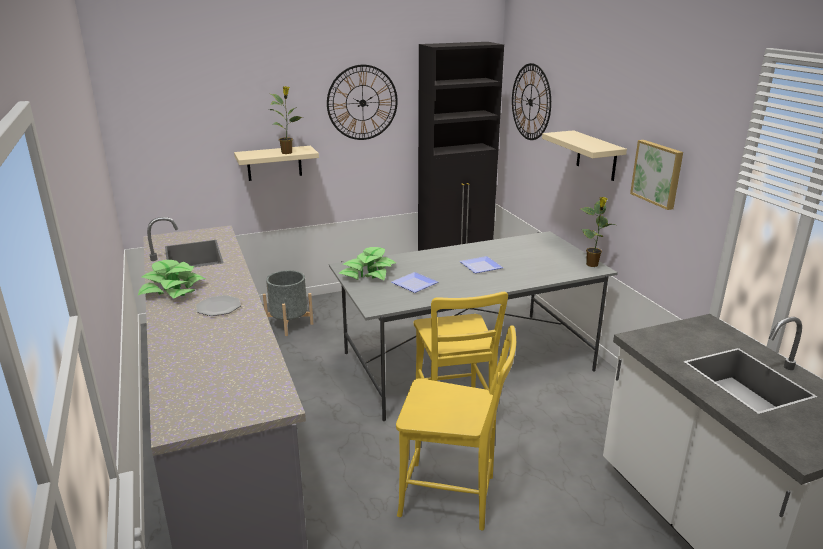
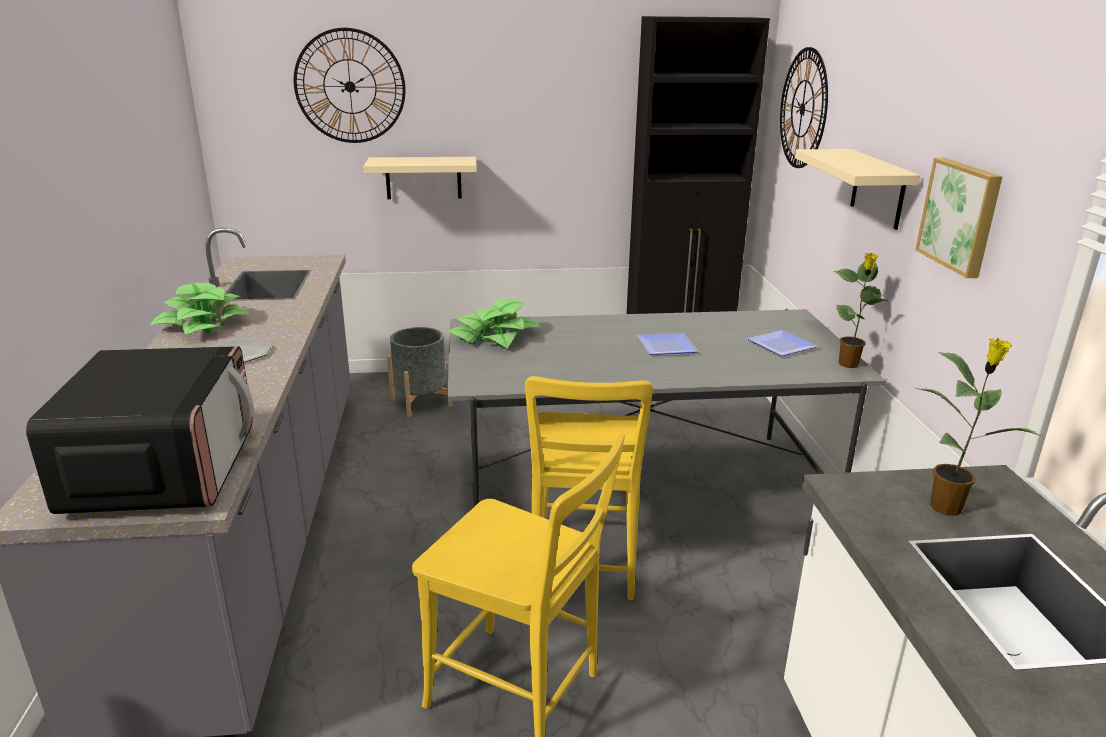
camera: 15 degrees right, 0 degrees up
potted plant [270,86,304,154] -> potted plant moved to [916,338,1041,516]
wall clock [327,65,398,140] -> wall clock moved to [294,28,405,143]
plate [391,272,438,293] -> plate moved to [747,330,818,356]
none -> microwave [26,346,254,514]

